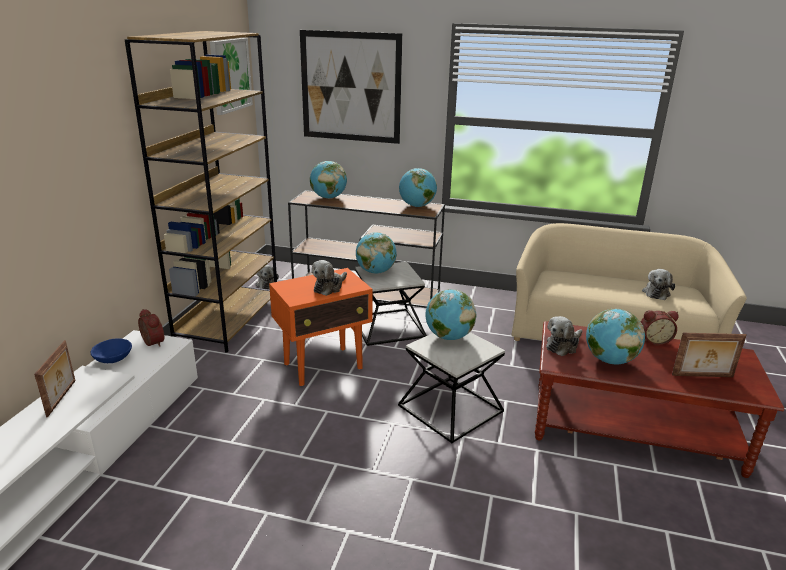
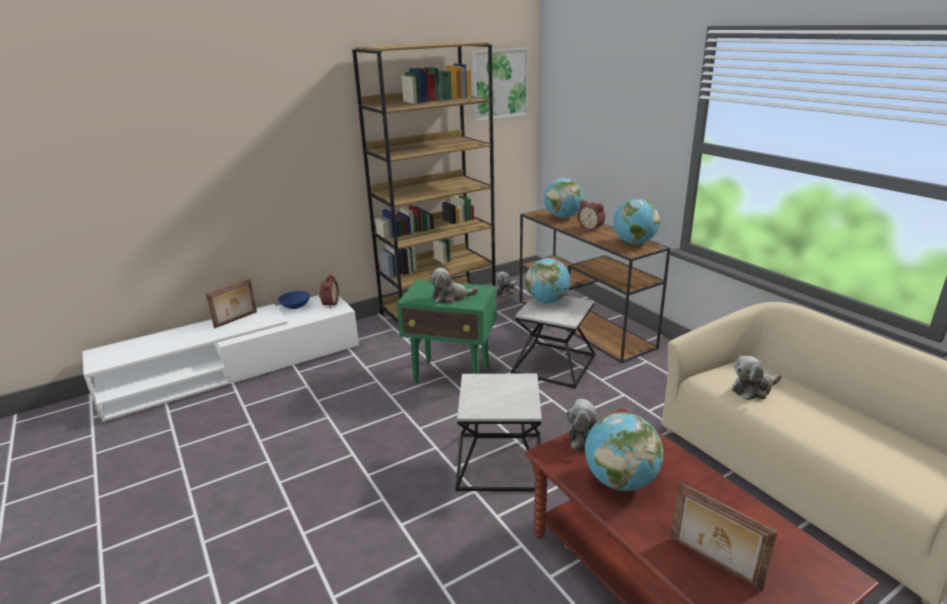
camera: 45 degrees right, 0 degrees up
orange side table [269,268,373,386] -> green side table [397,280,497,383]
picture [300,30,402,144] -> none
globe [426,289,476,340] -> none
alarm clock [641,310,678,345] -> alarm clock moved to [577,200,605,231]
plush toy [642,269,675,300] -> plush toy moved to [732,356,782,400]

